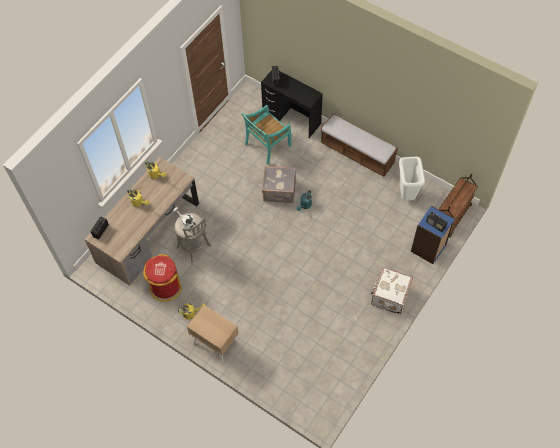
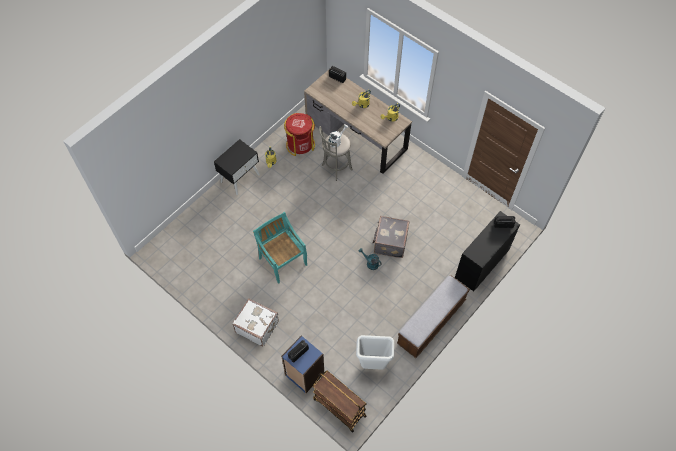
camera: 95 degrees right, 0 degrees up
beige nightstand [187,305,239,363] -> black nightstand [214,139,260,195]
turquoise chair [241,105,292,165] -> turquoise chair moved to [253,212,307,284]

